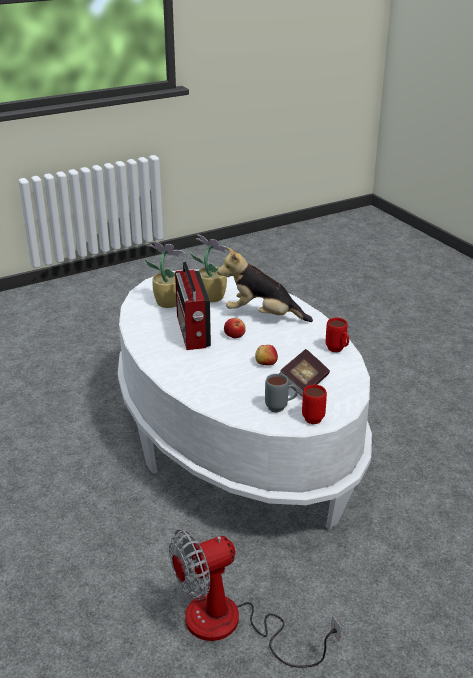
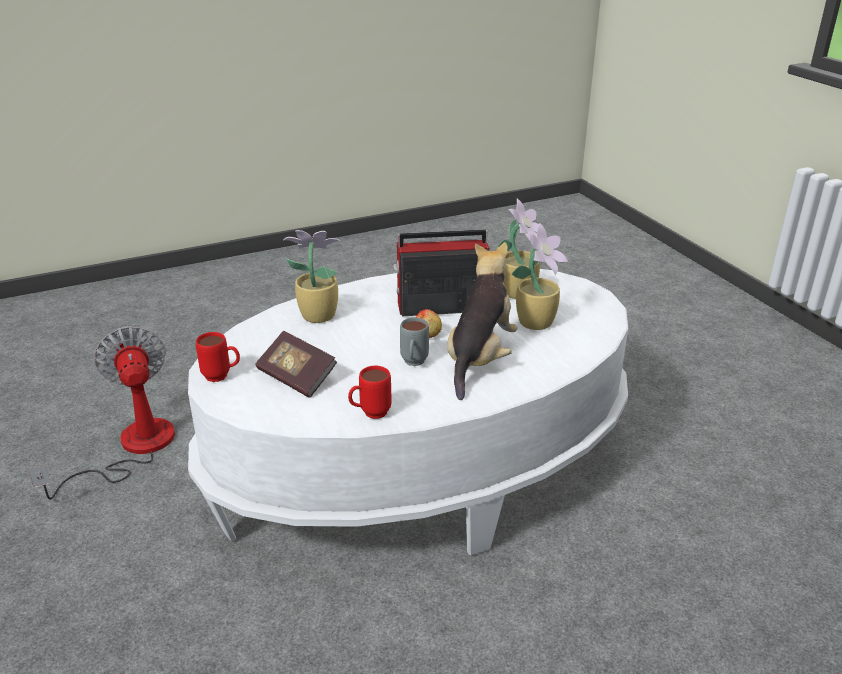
camera: 95 degrees right, 0 degrees up
apple [255,345,278,365] -> none
grey mug [265,374,298,413] -> grey mug moved to [400,317,429,366]
none -> potted plant [283,230,340,323]

